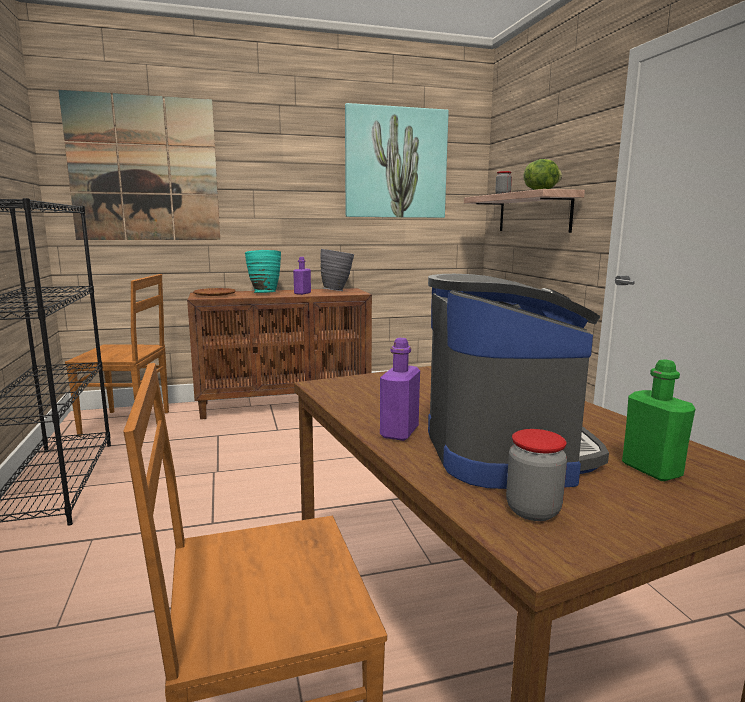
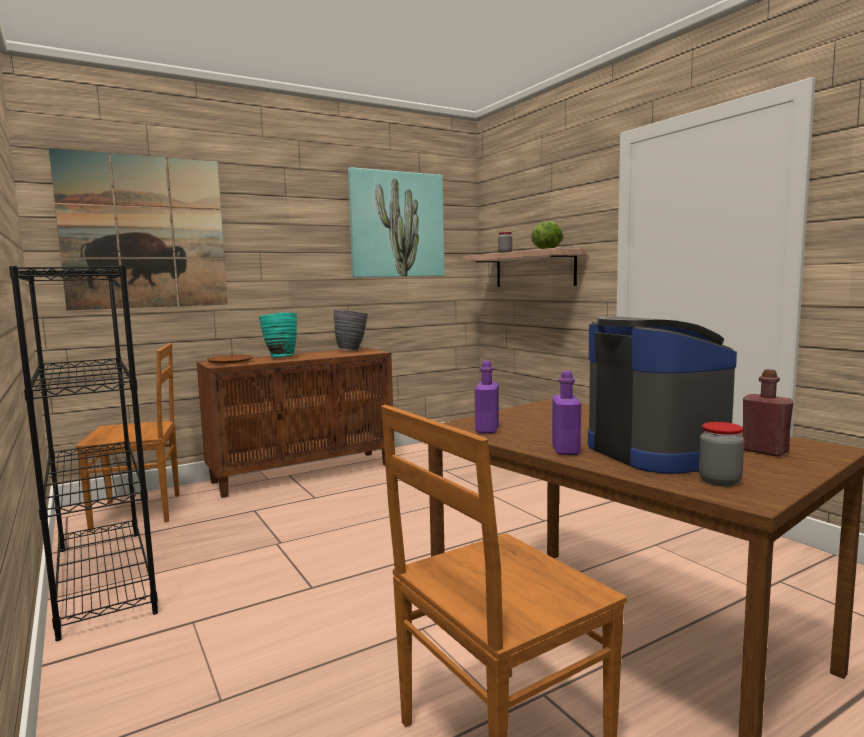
camera: 15 degrees left, 5 degrees down
purple bottle [293,257,311,295] -> purple bottle moved to [475,361,499,434]
green bottle [622,359,695,481] -> red bottle [742,369,794,457]

